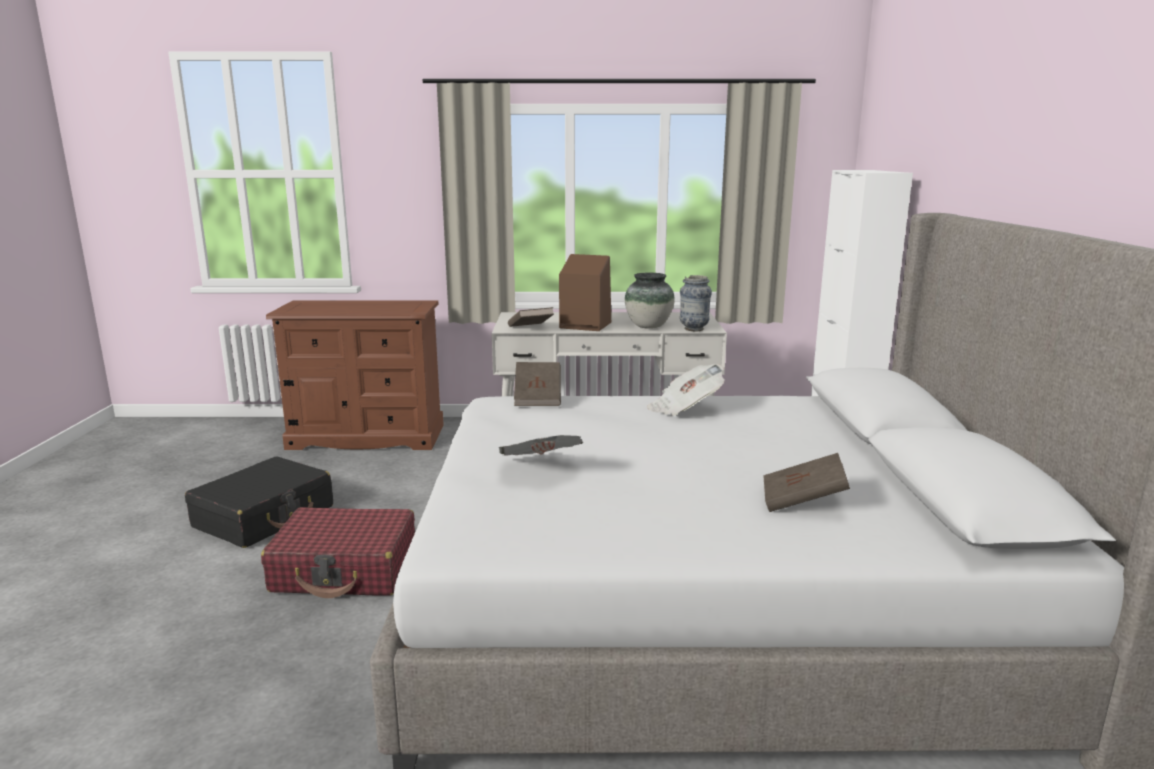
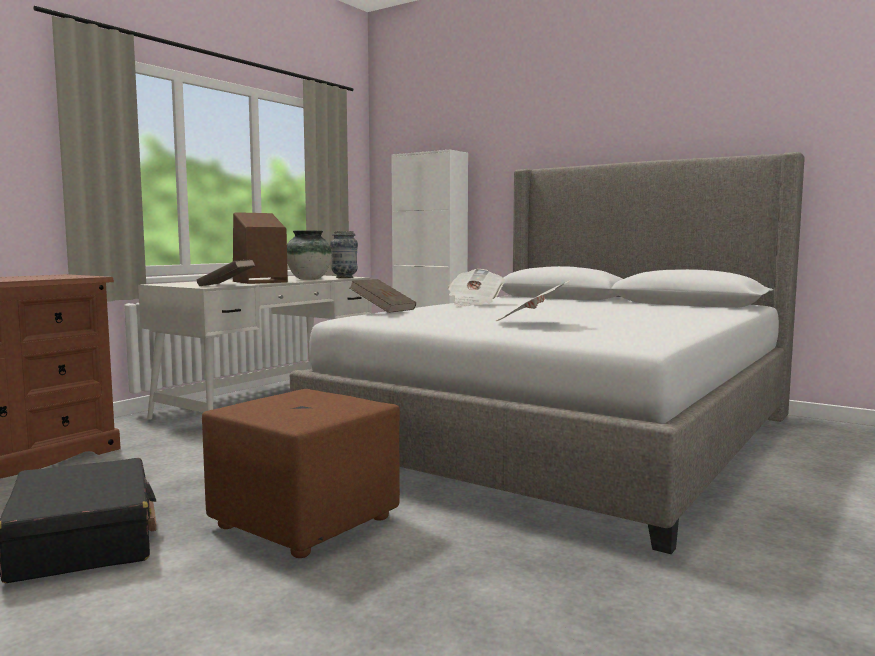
camera: 55 degrees left, 10 degrees down
red suitcase [261,507,415,598] -> brown ottoman [202,389,400,558]
brown book [763,453,850,512] -> none

